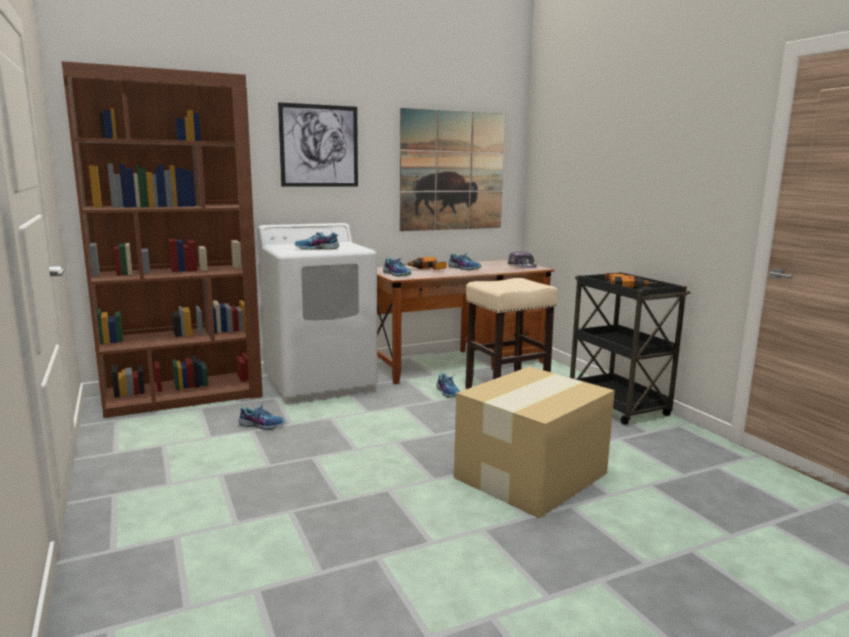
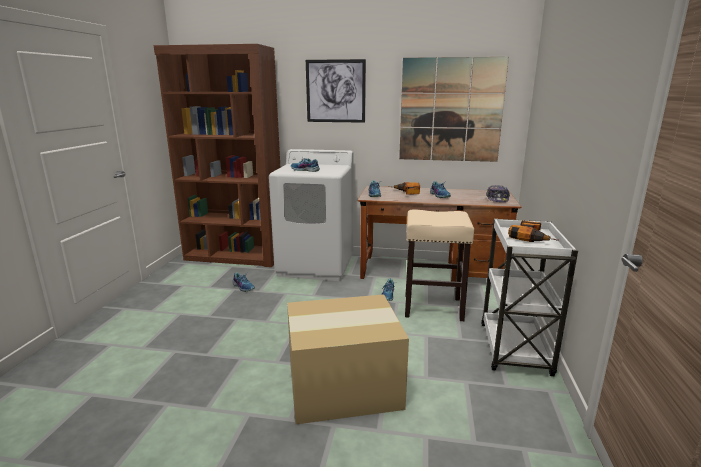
camera: 35 degrees right, 5 degrees up
black cart [570,272,691,425] -> white cart [481,218,578,376]

